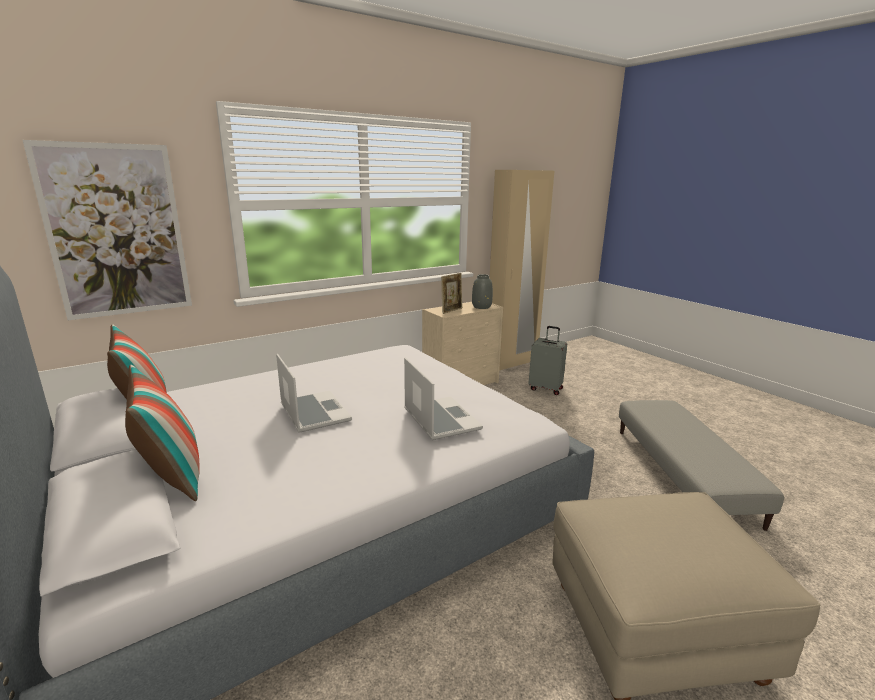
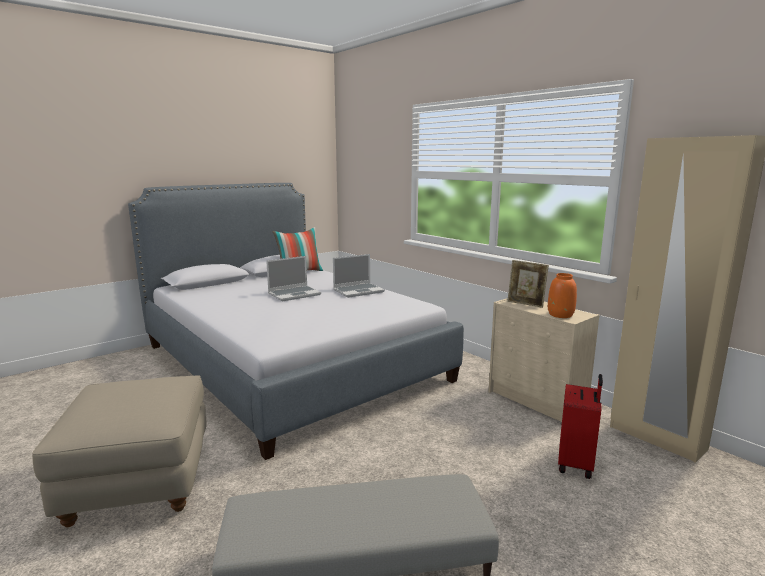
camera: 85 degrees right, 5 degrees down
picture [23,140,192,320] -> none
pillow [125,365,200,501] -> none
laptop [404,357,483,440] -> laptop moved to [333,254,385,298]
grey vase [472,274,493,309] -> orange vase [548,273,577,318]
grey suitcase [529,326,567,395] -> red suitcase [558,374,603,479]

